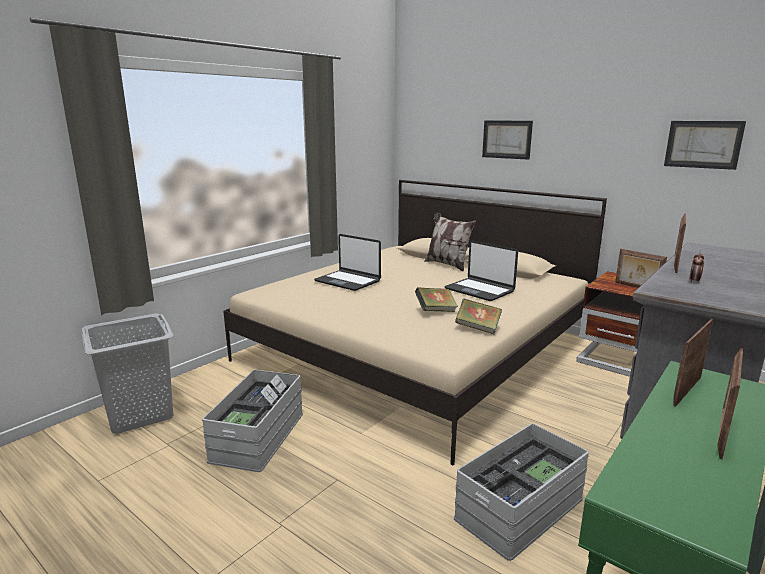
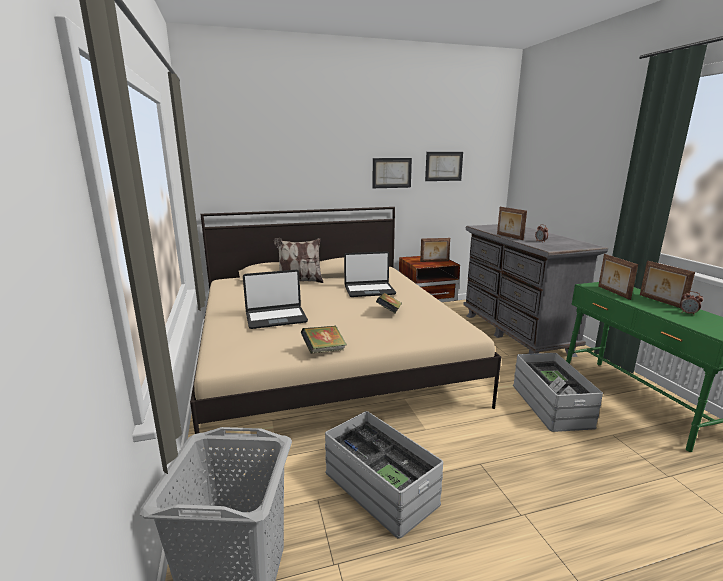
camera: 55 degrees left, 0 degrees up
book [455,299,502,334] -> book moved to [301,326,347,354]
picture [482,120,533,160] -> picture moved to [373,158,412,188]
none -> alarm clock [680,291,703,316]

